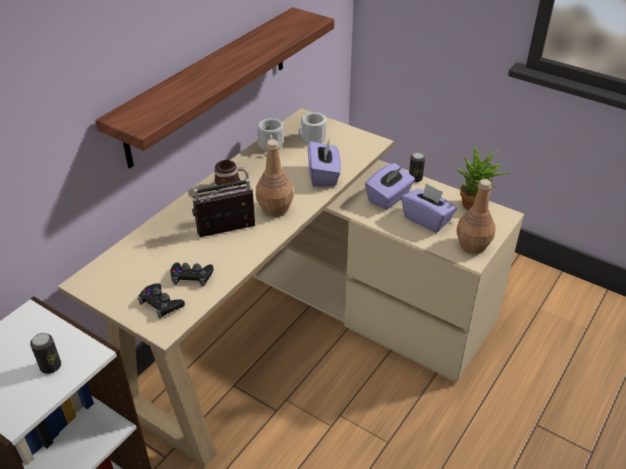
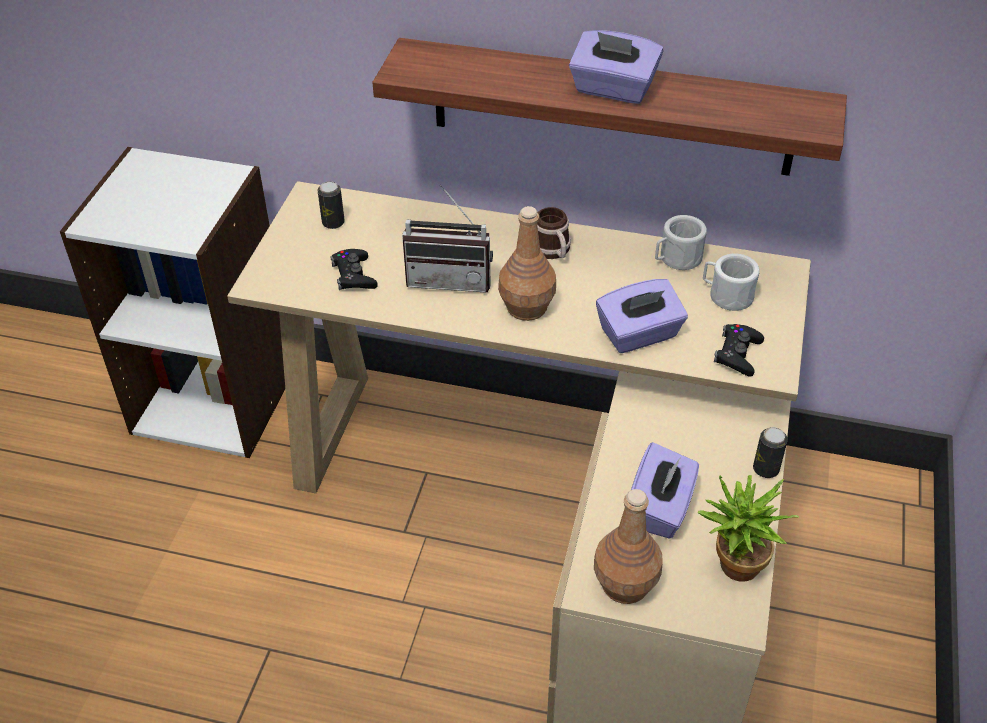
camera: 70 degrees right, 5 degrees up
can [30,333,61,374] -> can moved to [317,181,345,229]
black game controller [138,283,185,318] -> black game controller moved to [714,324,764,377]
radio [192,179,255,237] -> radio turned 135 degrees clockwise [402,185,493,293]
purple tissue box [365,163,415,210] -> purple tissue box moved to [569,30,663,104]

